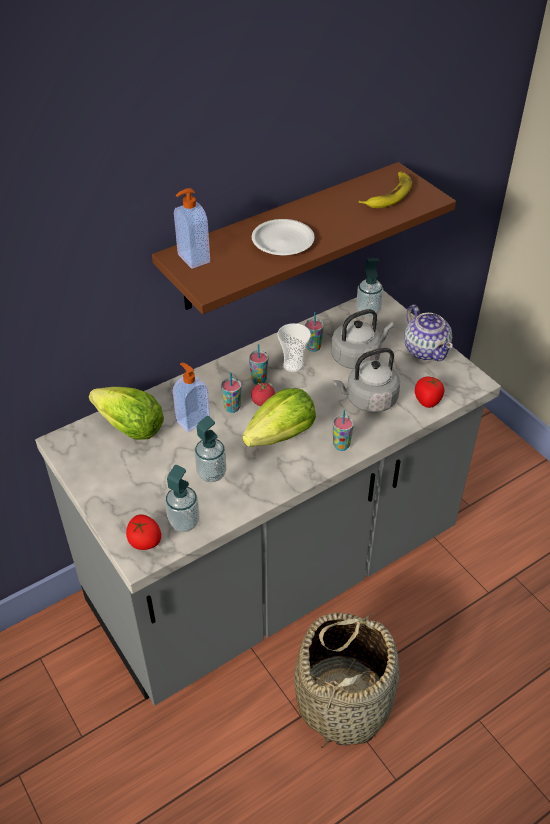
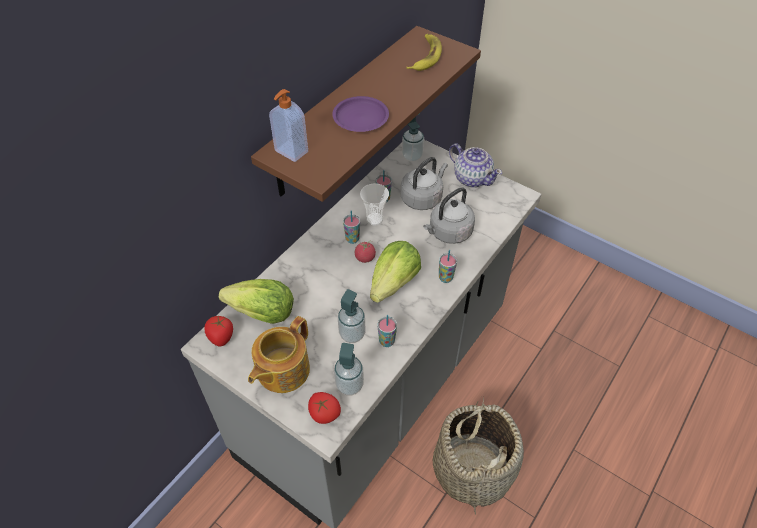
camera: 20 degrees left, 5 degrees up
soap dispenser [173,363,210,432] -> none
cup [221,372,241,413] -> cup moved to [378,315,397,347]
white plate [252,219,315,255] -> purple plate [332,96,389,132]
tomato [415,376,444,408] -> tomato moved to [204,316,233,346]
none -> teapot [248,316,310,393]

